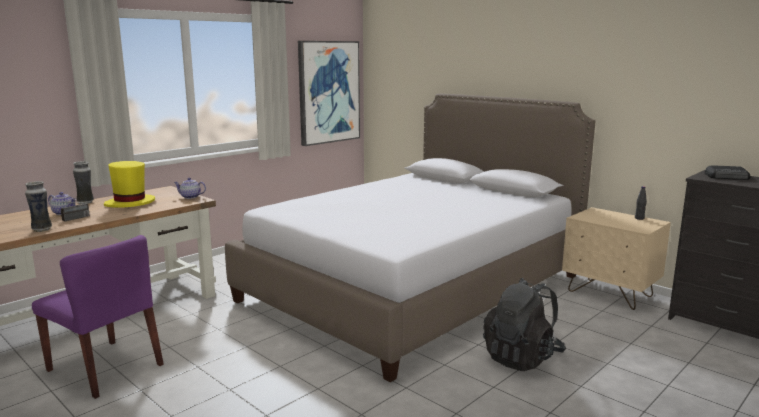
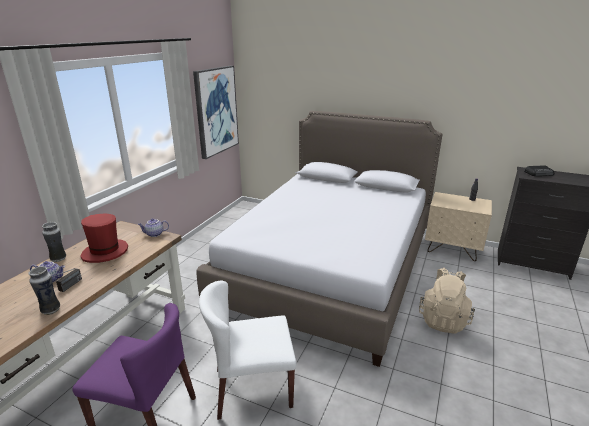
camera: 20 degrees left, 10 degrees up
yellow hat [104,161,155,208] -> red hat [81,213,128,263]
black backpack [483,278,566,371] -> beige backpack [419,268,475,334]
none -> white chair [199,281,297,420]

